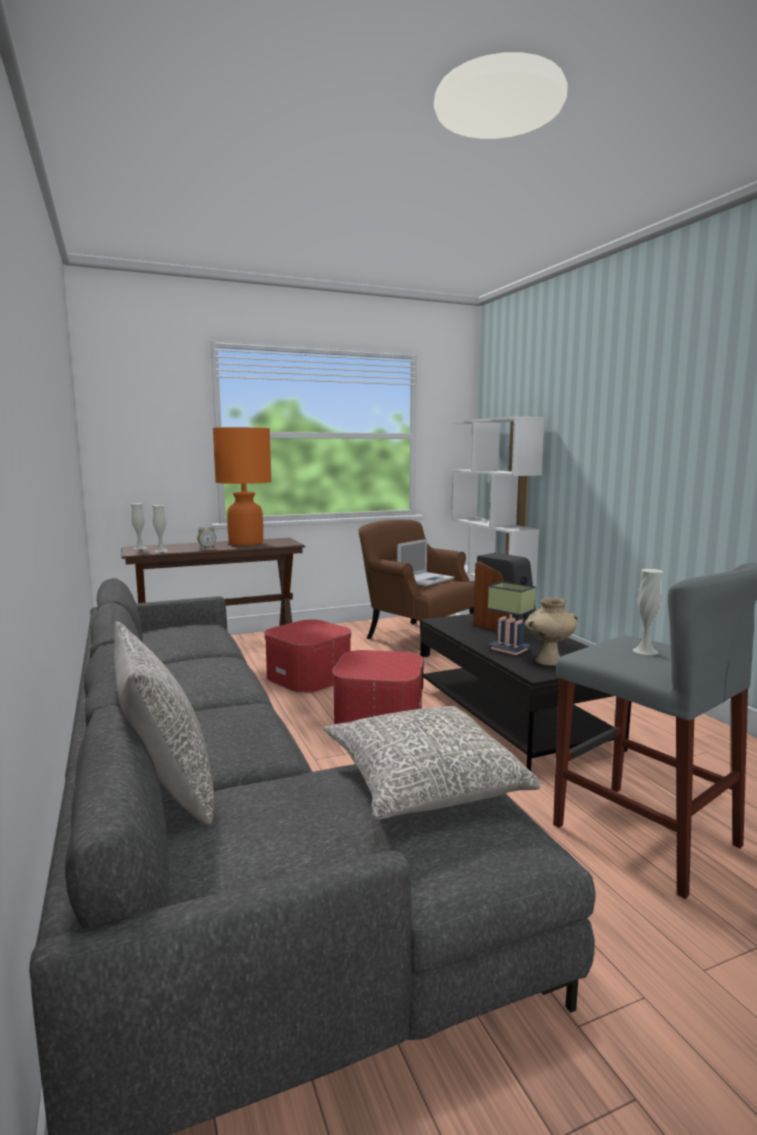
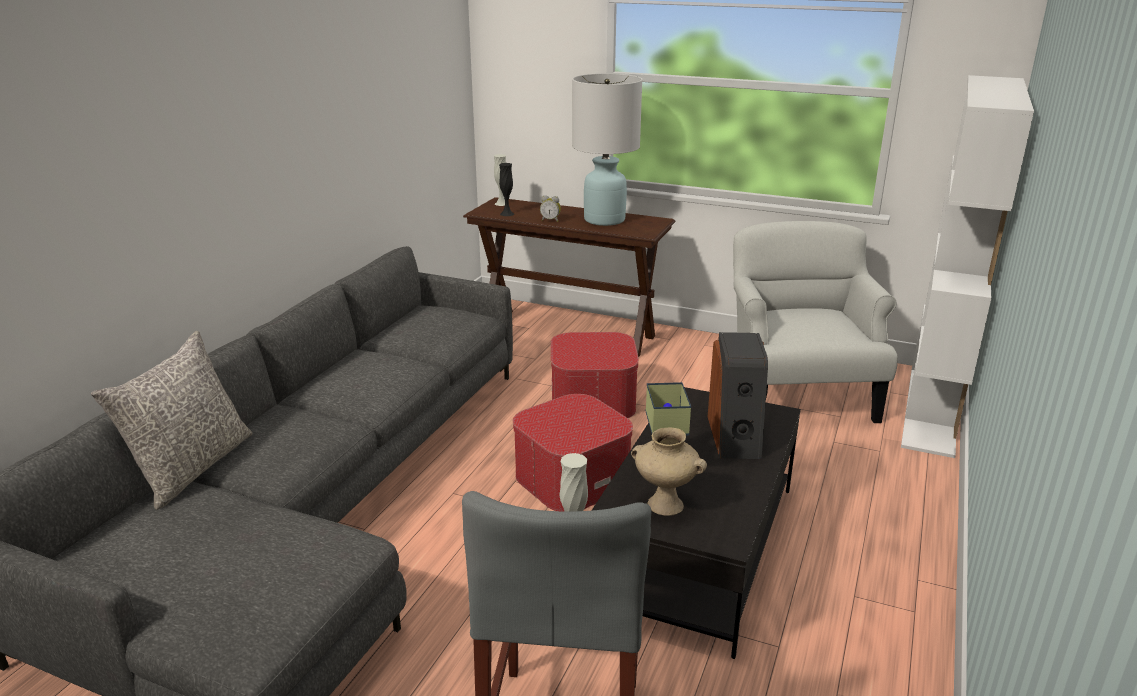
camera: 45 degrees right, 15 degrees up
white vase [152,505,168,552] -> black vase [499,163,514,216]
orange table lamp [213,427,272,546] -> white table lamp [572,73,642,226]
grey pillow [324,706,541,820] -> none
brown armchair [358,519,475,657] -> white armchair [733,221,898,423]
laptop [397,539,454,586] -> none

